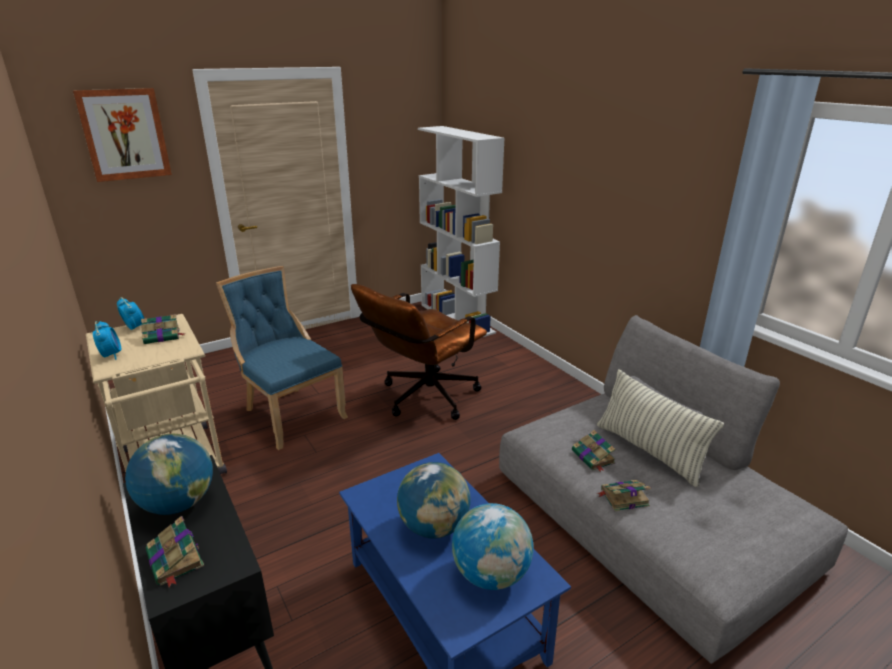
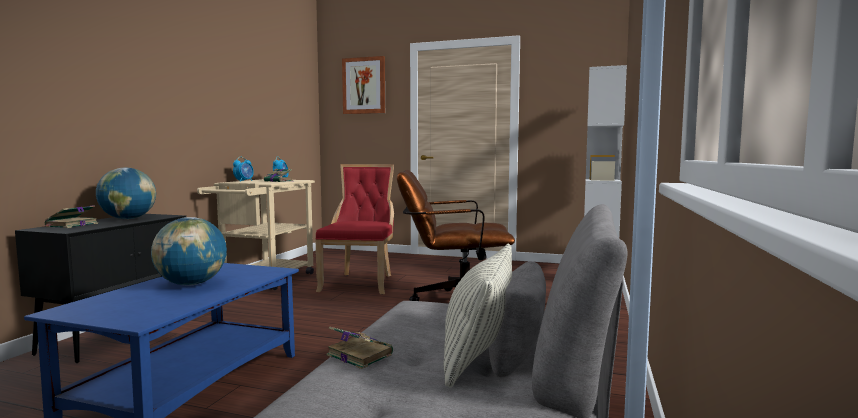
camera: 50 degrees right, 20 degrees down
blue chair [216,266,348,450] -> red chair [315,164,394,295]
globe [452,503,533,590] -> none
book [572,430,616,472] -> none

